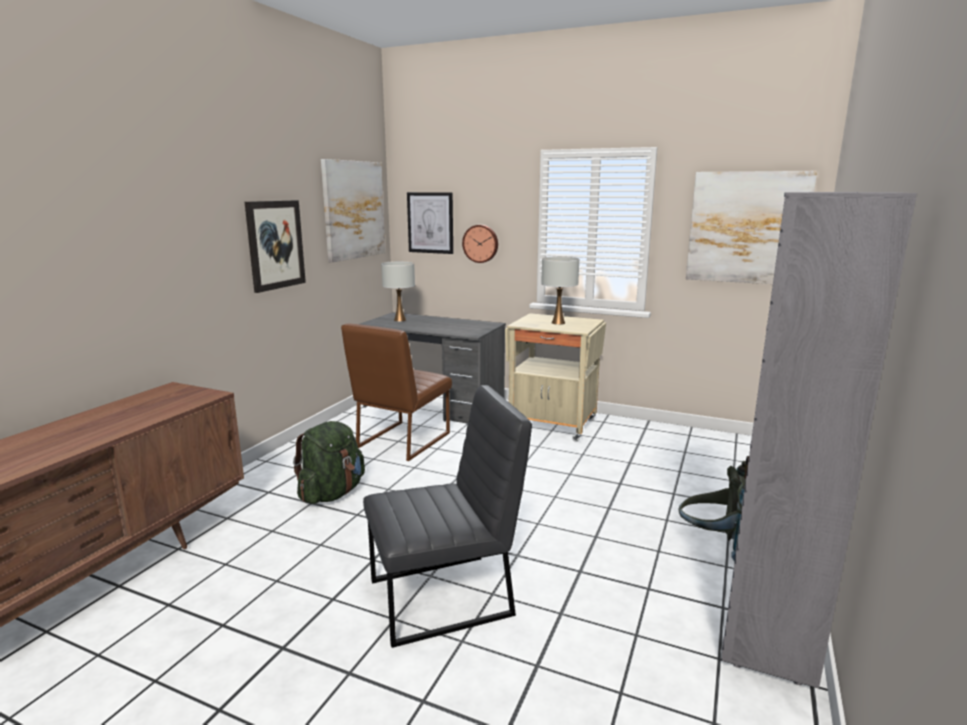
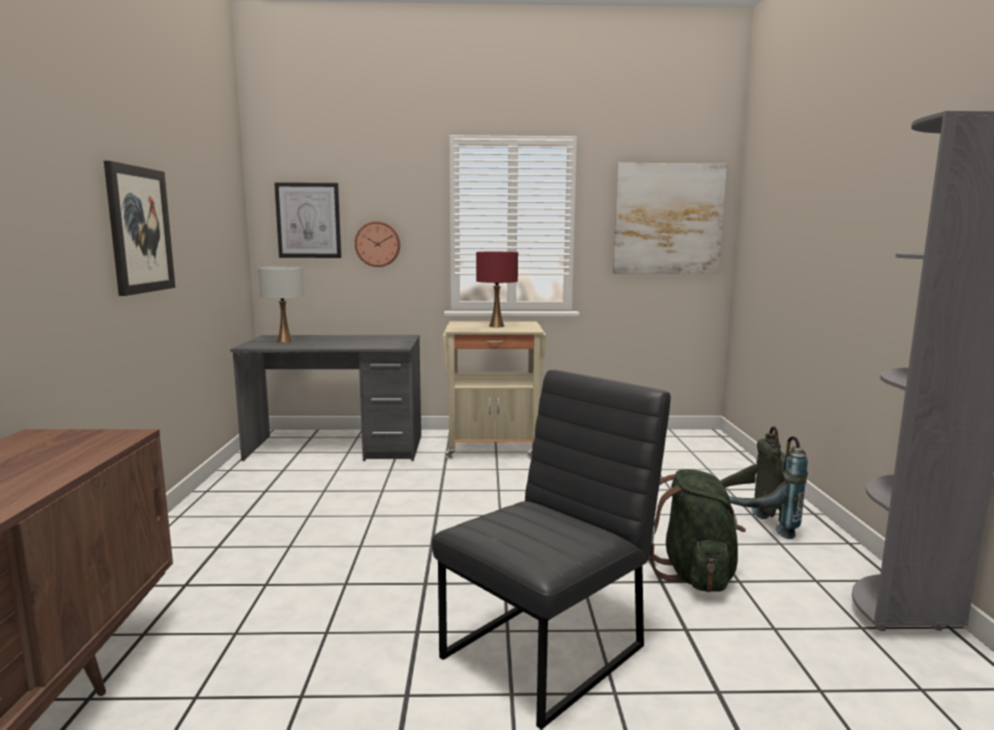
camera: 25 degrees left, 5 degrees down
green backpack [293,421,365,504] -> green backpack moved to [650,469,746,592]
picture [321,159,385,263] -> none
brown chair [341,323,452,461] -> none
white table lamp [541,257,579,325] -> red table lamp [476,252,518,327]

